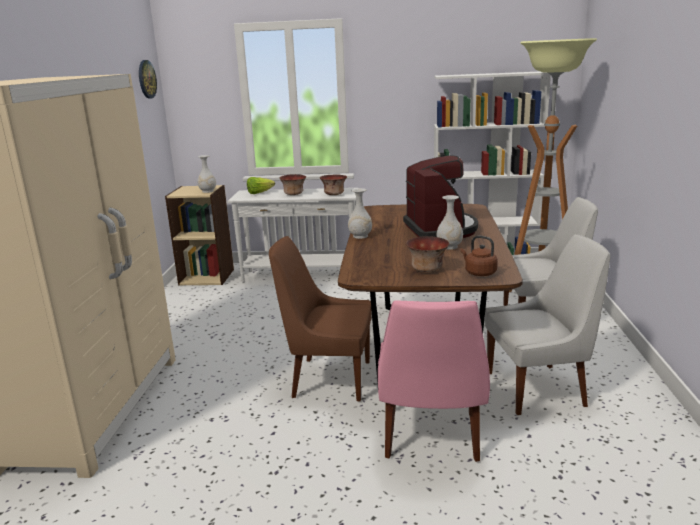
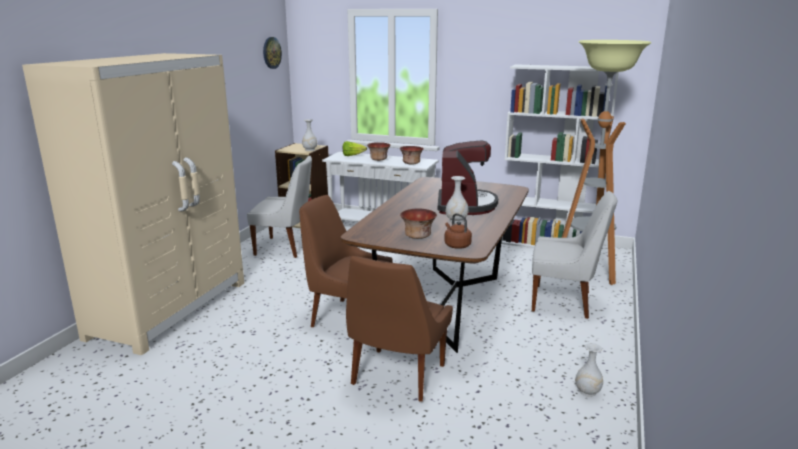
camera: 15 degrees right, 0 degrees up
white vase [348,188,372,239] -> white vase moved to [575,343,603,397]
pink chair [378,300,490,462] -> brown chair [346,256,453,402]
white chair [485,234,610,415] -> white chair moved to [247,155,312,258]

